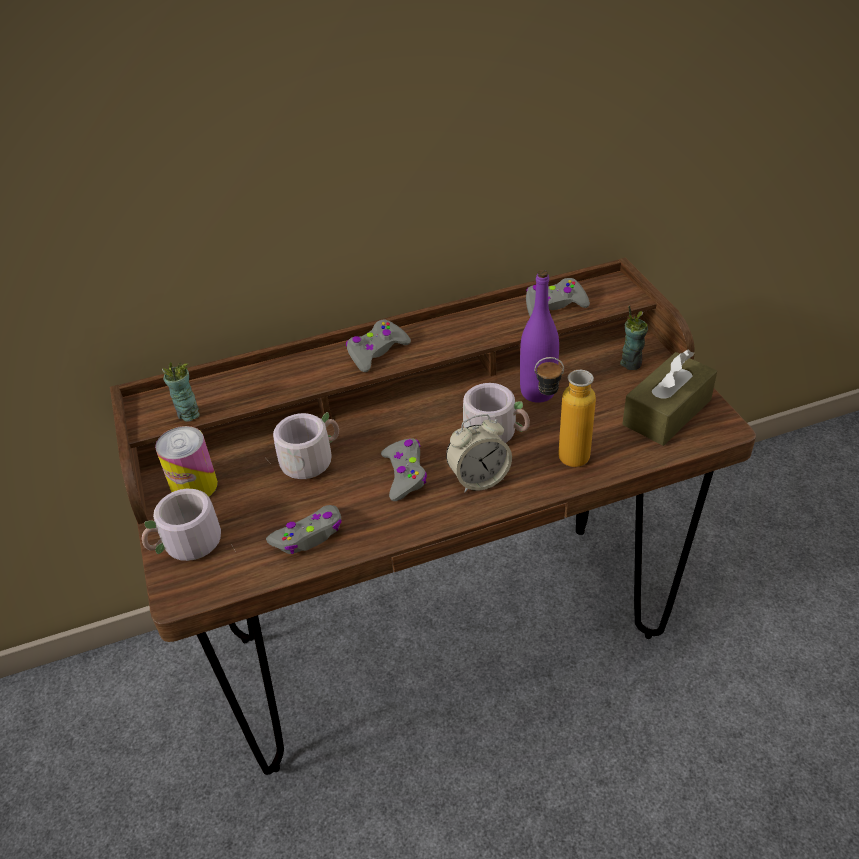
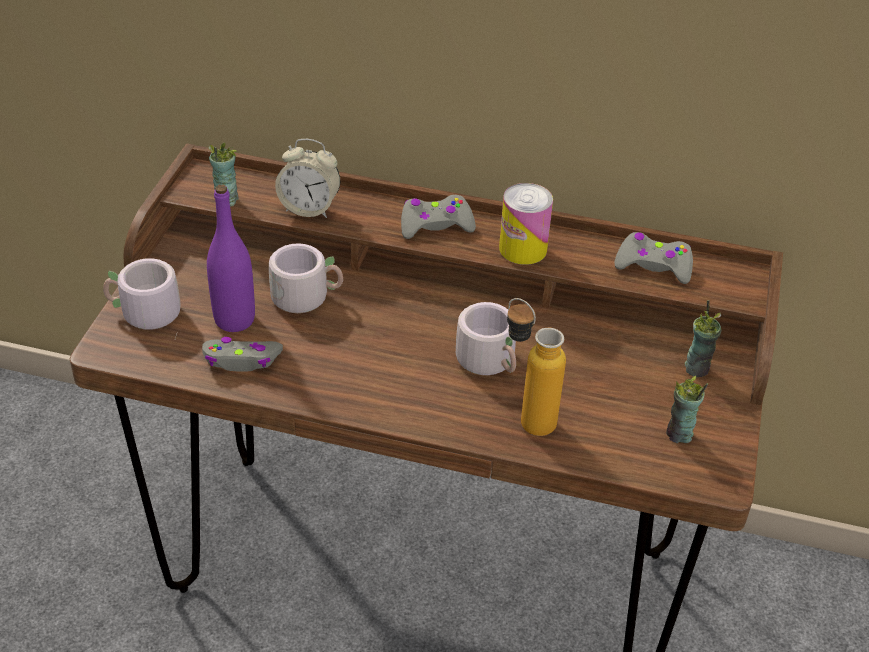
camera: 30 degrees right, 0 degrees up
can [155,426,218,497] -> can moved to [499,183,553,265]
grey game controller [381,438,427,501] -> none
alarm clock [446,414,512,492] -> alarm clock moved to [275,139,340,218]
purple bottle [520,270,559,403] -> purple bottle moved to [207,184,255,332]
brown tissue box [622,350,717,446] -> cup [666,376,708,443]

